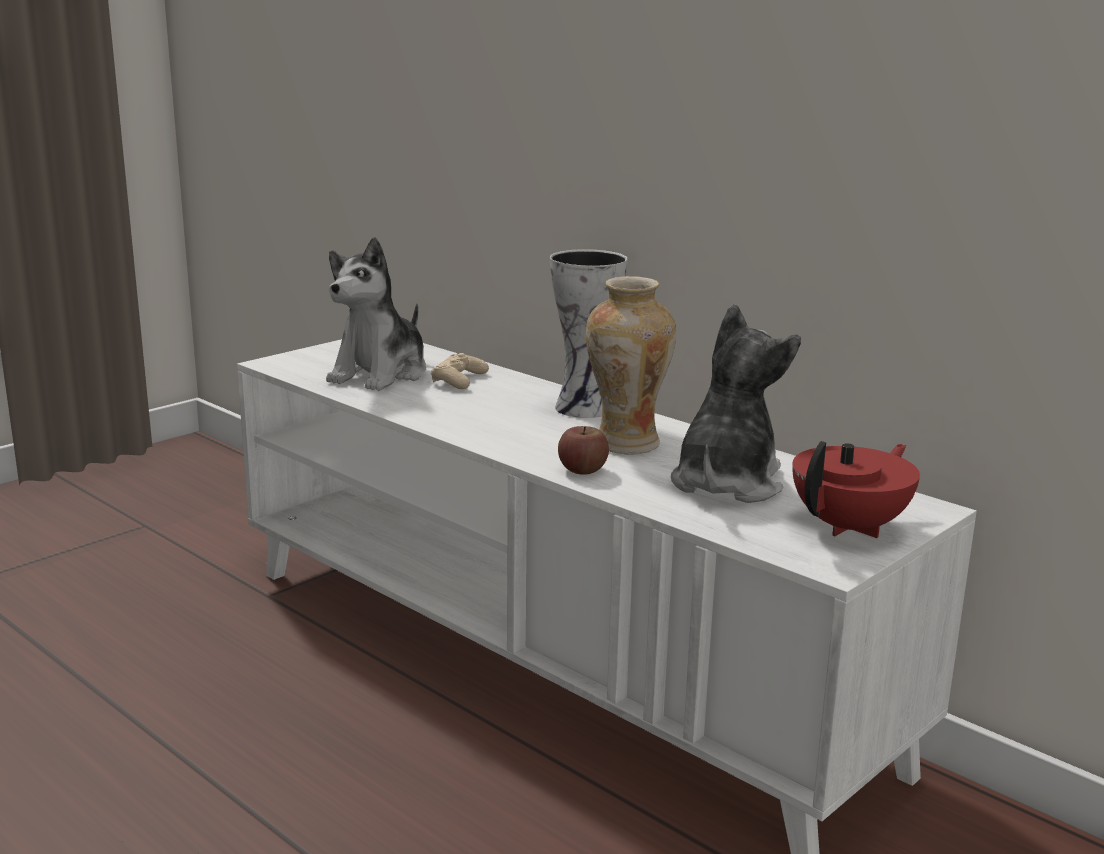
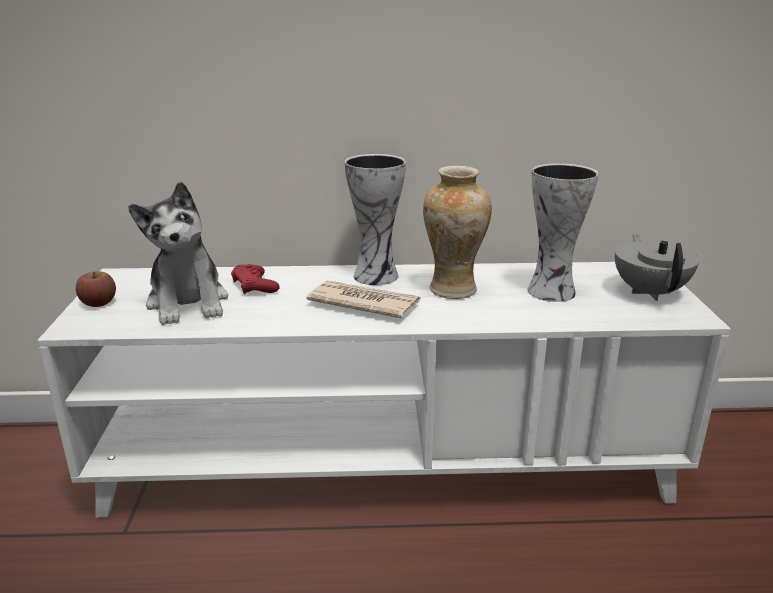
camera: 45 degrees left, 5 degrees up
beige game controller [431,353,489,389] -> red game controller [231,264,280,295]
apple [558,426,609,475] -> apple moved to [76,271,116,307]
plush toy [671,304,801,503] -> vase [527,163,598,302]
red teapot [792,441,920,538] -> grey teapot [615,234,699,301]
none -> newspaper [306,280,420,318]

